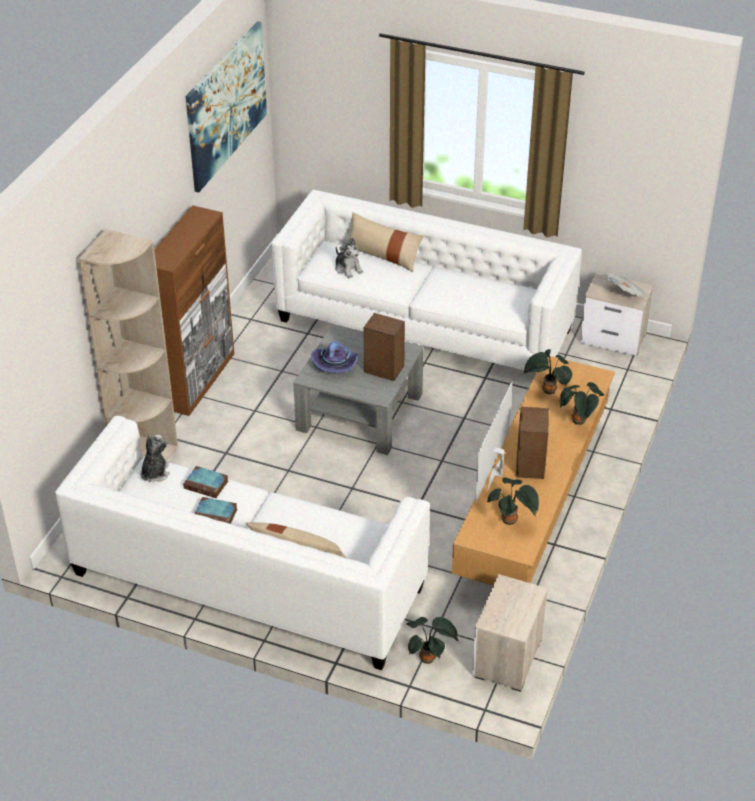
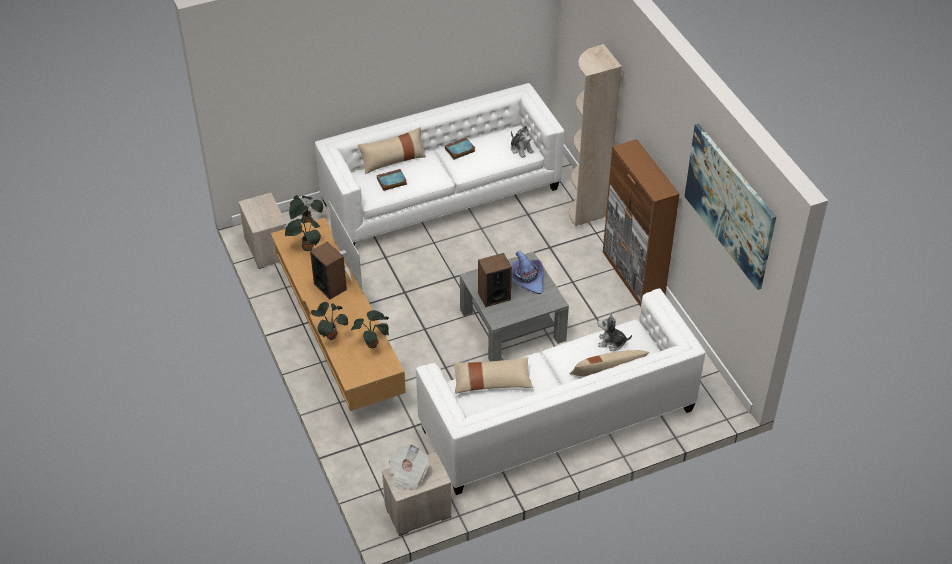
camera: 135 degrees right, 5 degrees up
book [183,466,228,498] -> book moved to [377,169,407,191]
none -> beige pillow [453,357,533,394]

